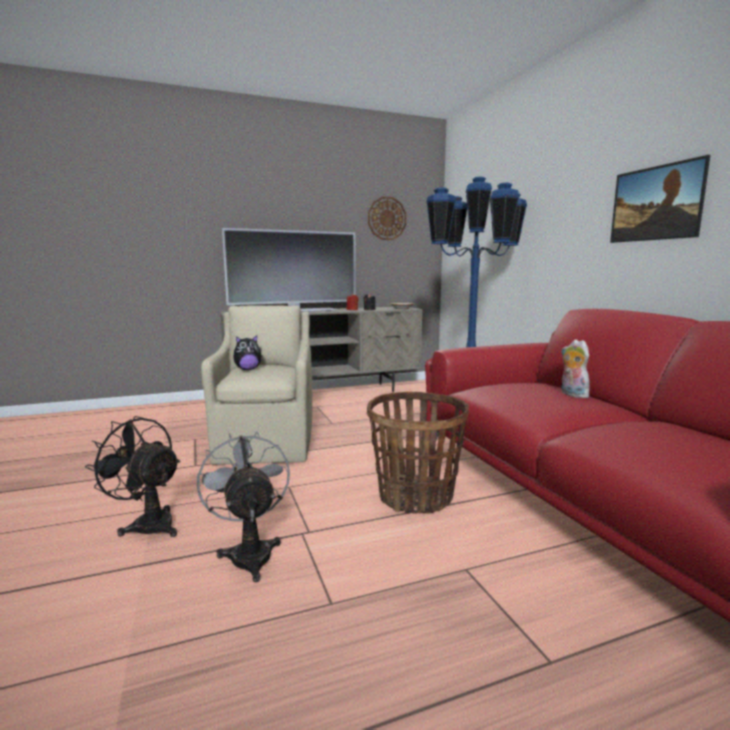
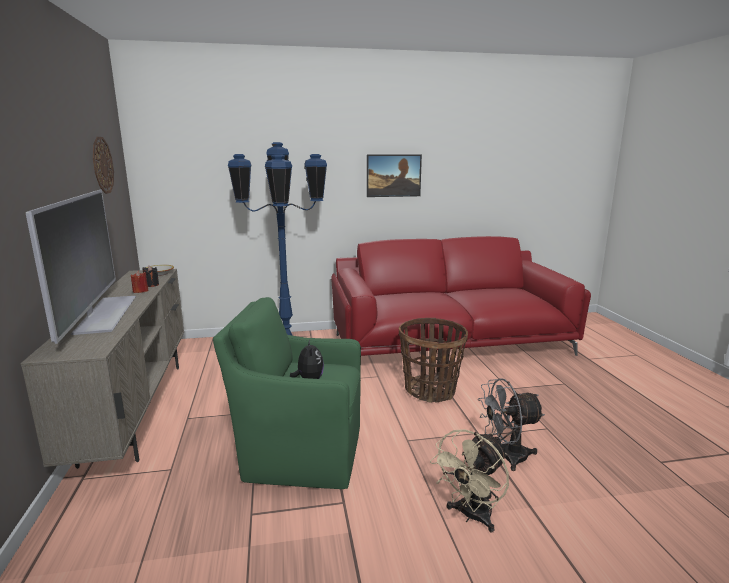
camera: 80 degrees left, 5 degrees up
black fan [85,416,181,537] -> beige fan [430,429,509,532]
beige armchair [201,305,312,465] -> green armchair [213,297,361,489]
plush toy [561,339,590,398] -> none

